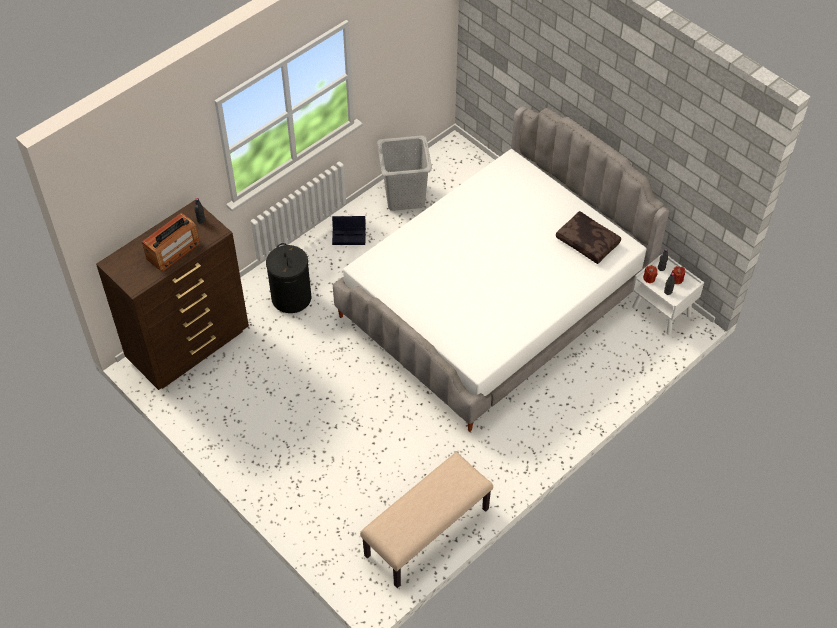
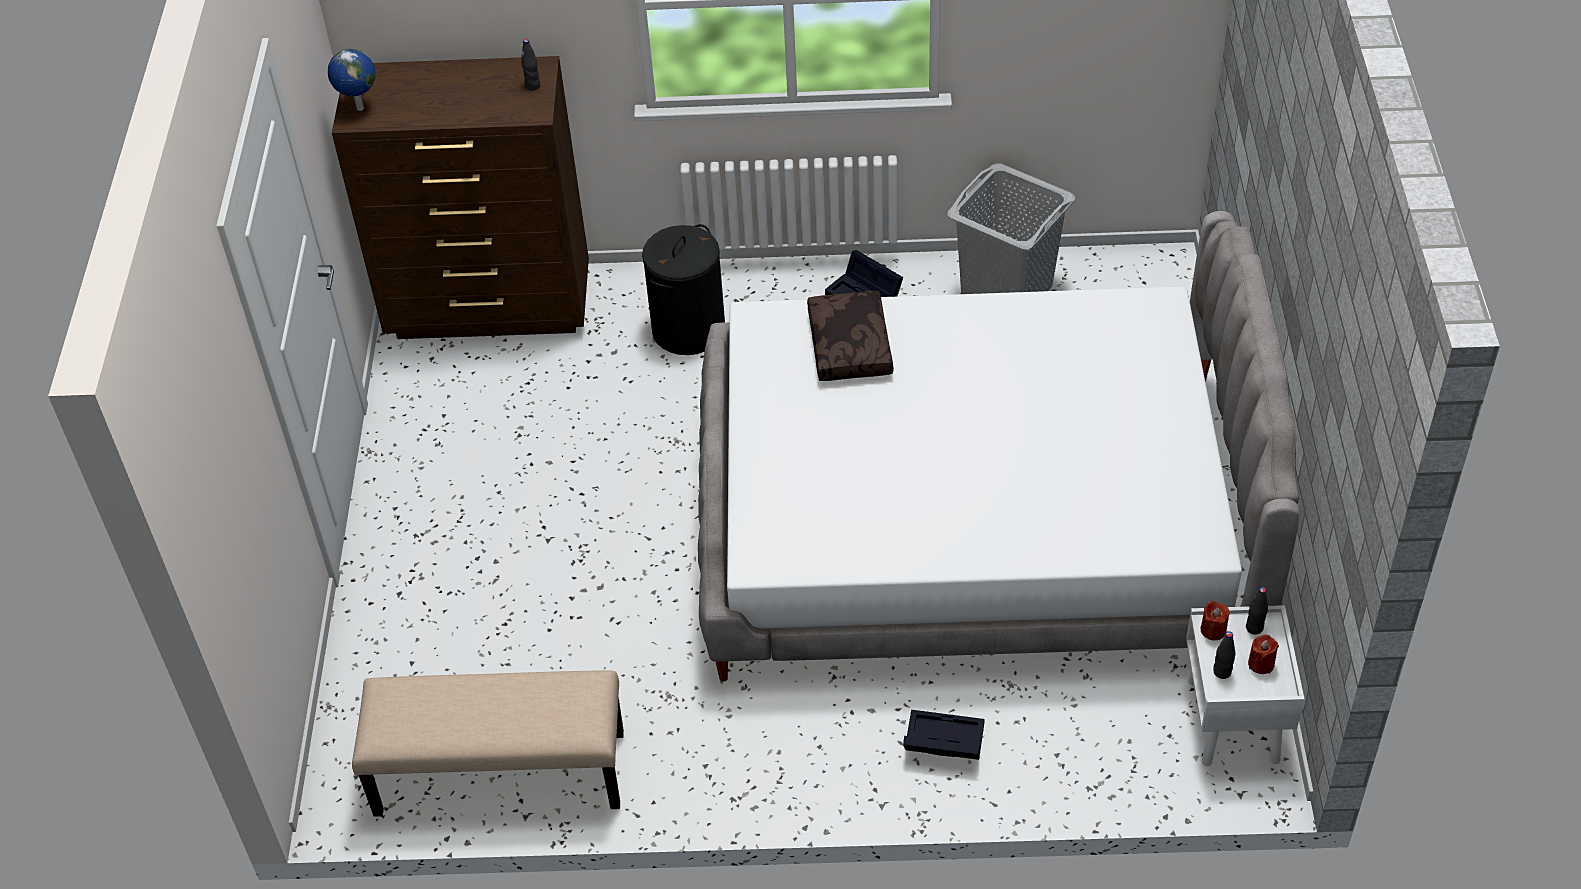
camera: 45 degrees right, 5 degrees down
radio [142,213,200,271] -> none
brown pillow [556,211,621,264] -> brown pillow moved to [807,291,893,381]
none -> globe [328,49,376,111]
none -> black storage box [903,710,985,760]

